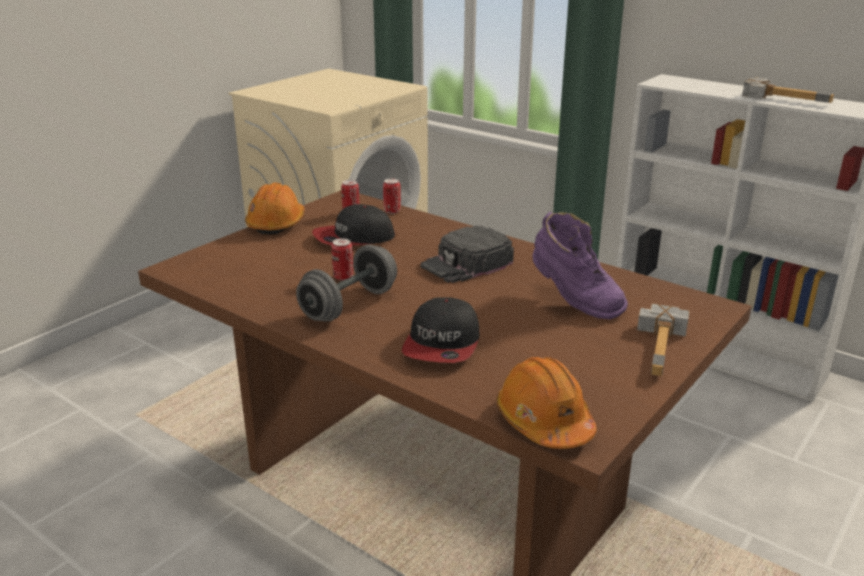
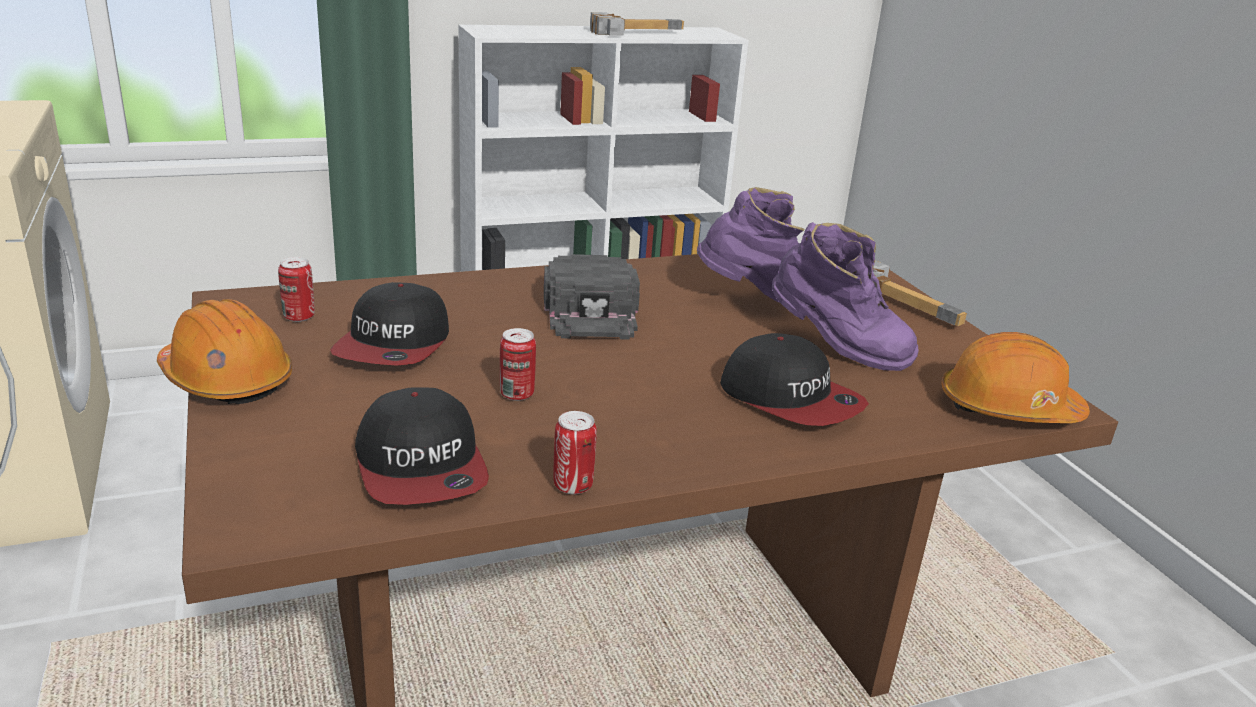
camera: 60 degrees left, 0 degrees up
grey dumbbell [296,245,397,322] -> none
can [383,178,401,214] -> can moved to [554,411,597,494]
none -> cap [355,387,489,505]
none -> purple boot [772,222,919,371]

